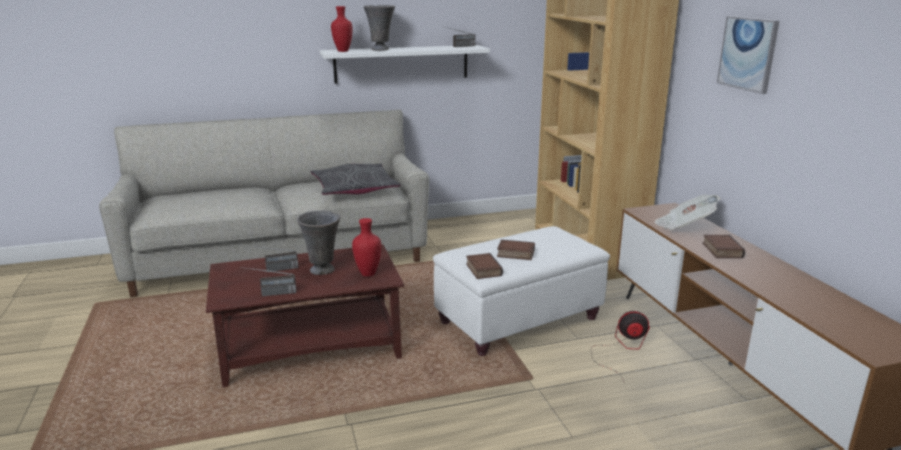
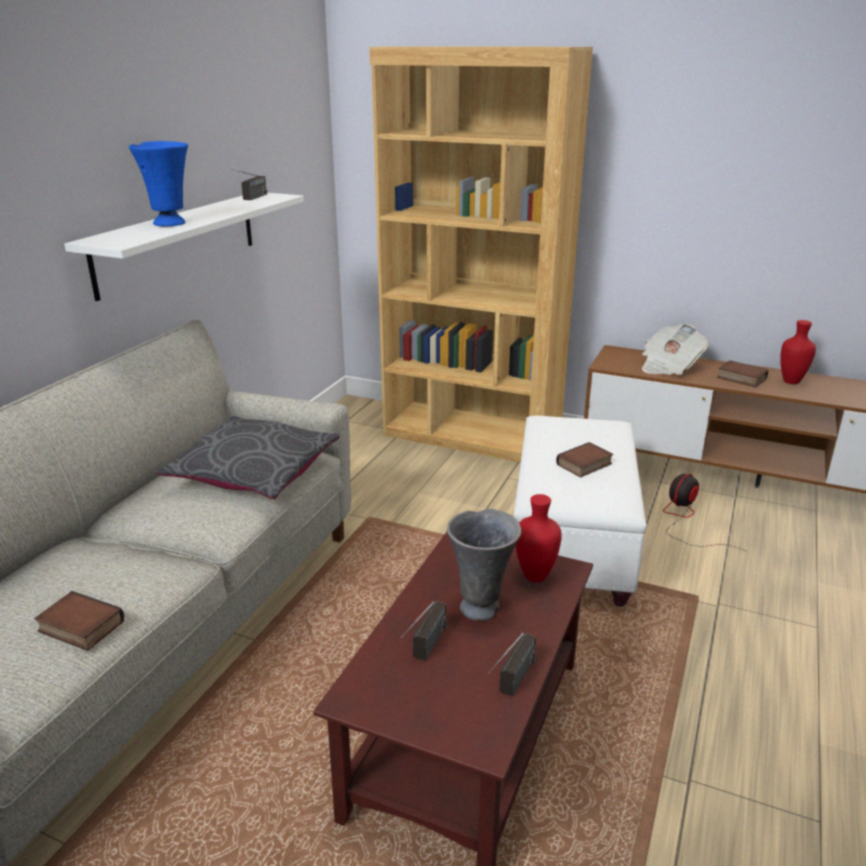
camera: 50 degrees left, 5 degrees up
red vase [331,6,353,52] -> red vase moved to [780,320,816,384]
grey vase [363,5,395,51] -> blue vase [129,141,188,226]
book [466,253,503,279] -> book moved to [34,591,124,651]
picture [717,16,779,94] -> none

